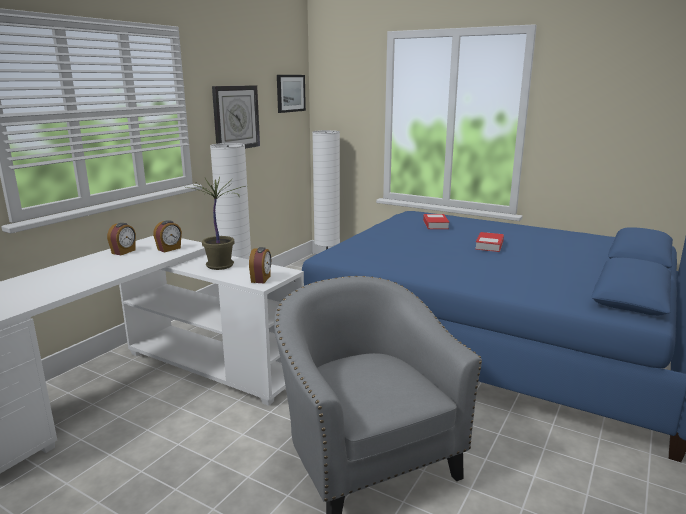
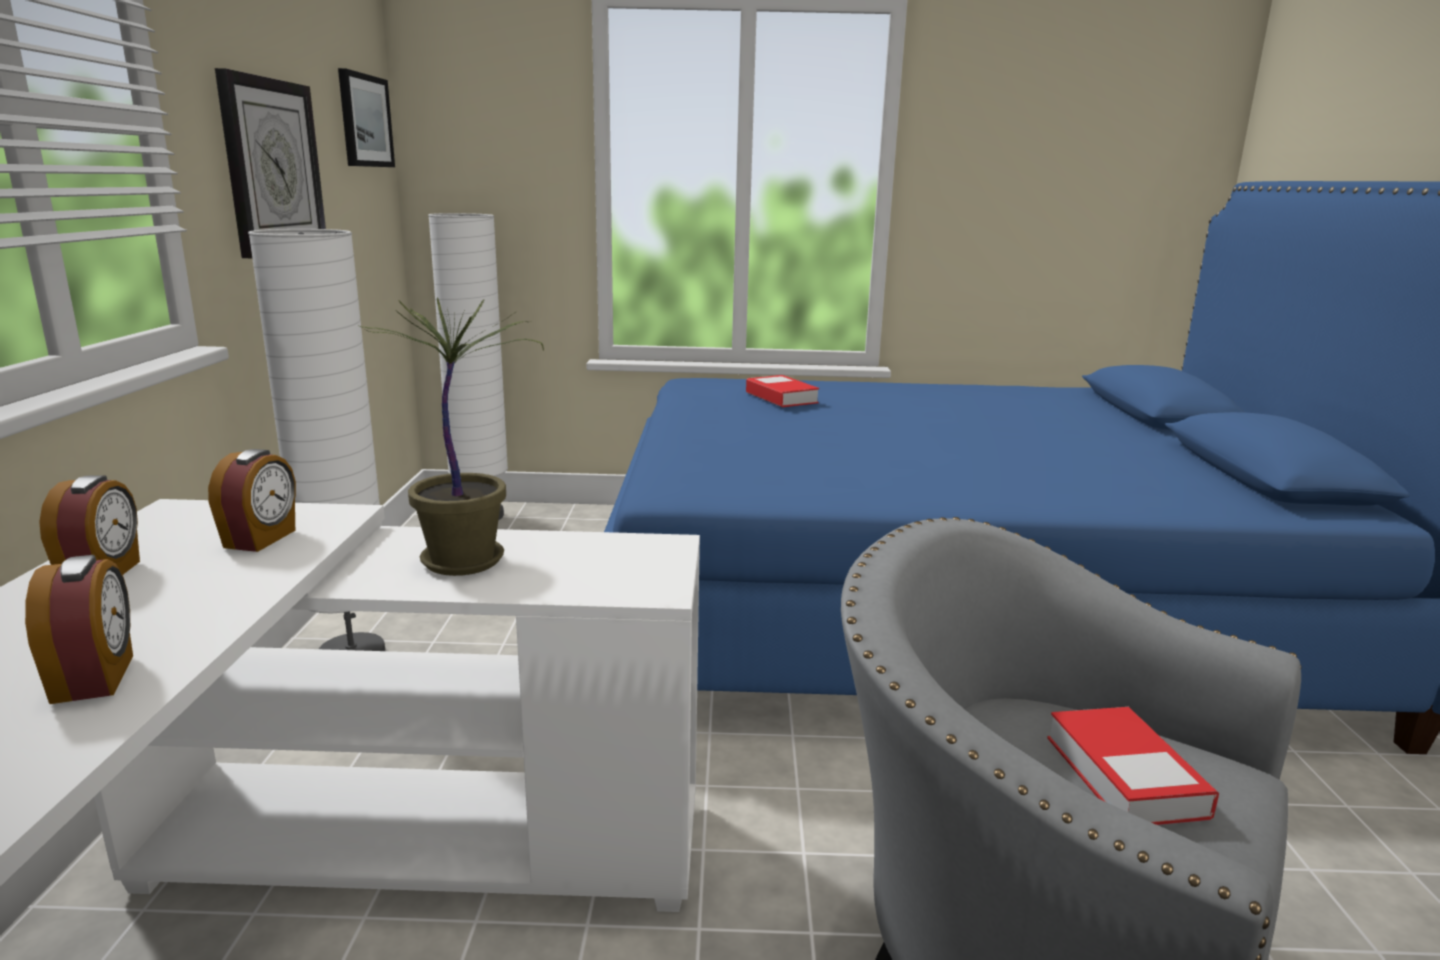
camera: 30 degrees left, 0 degrees up
alarm clock [249,247,271,283] -> alarm clock moved to [25,555,133,704]
book [475,232,504,252] -> book moved to [1047,707,1219,825]

